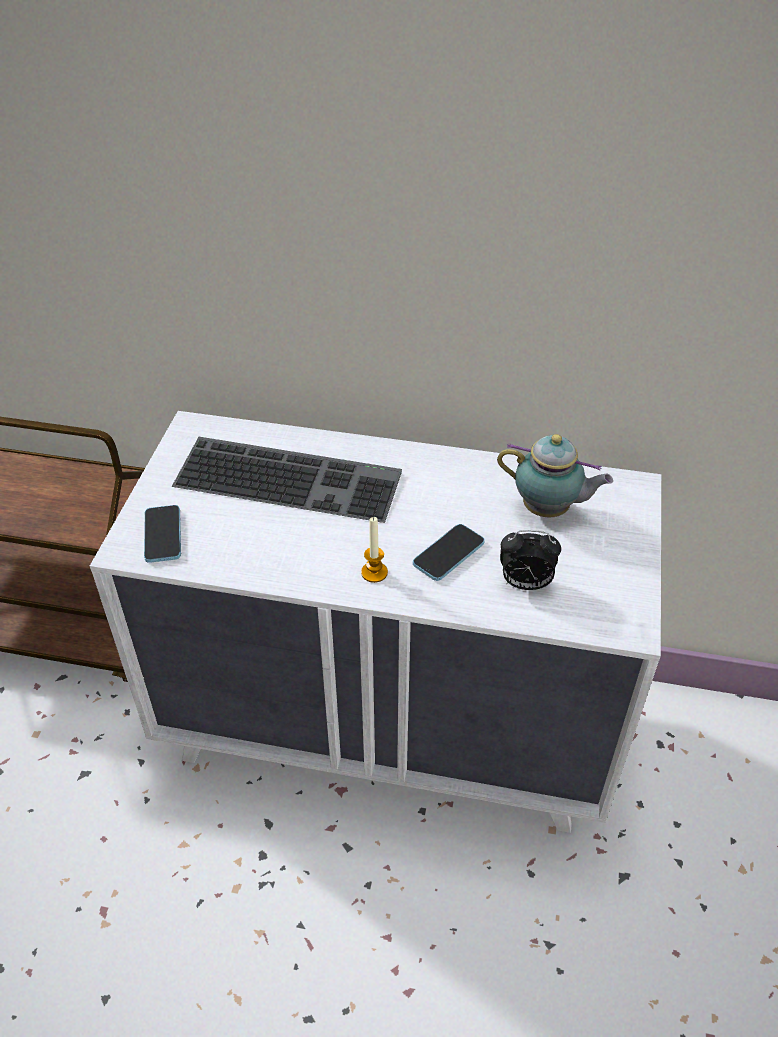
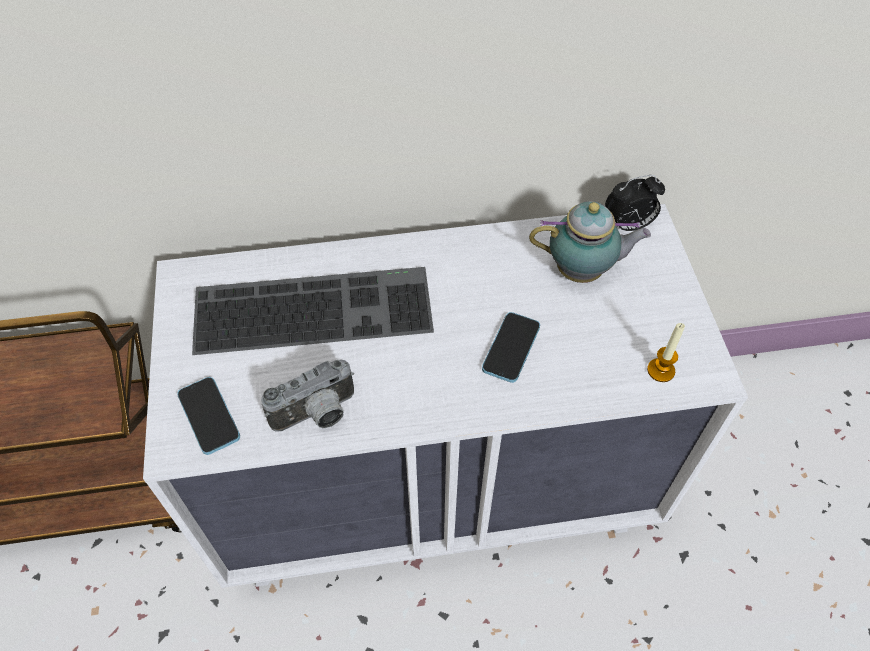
camera: 20 degrees left, 10 degrees up
candle [361,517,388,583] -> candle moved to [647,323,685,382]
alarm clock [500,530,561,590] -> alarm clock moved to [605,175,665,231]
none -> camera [261,360,354,432]

